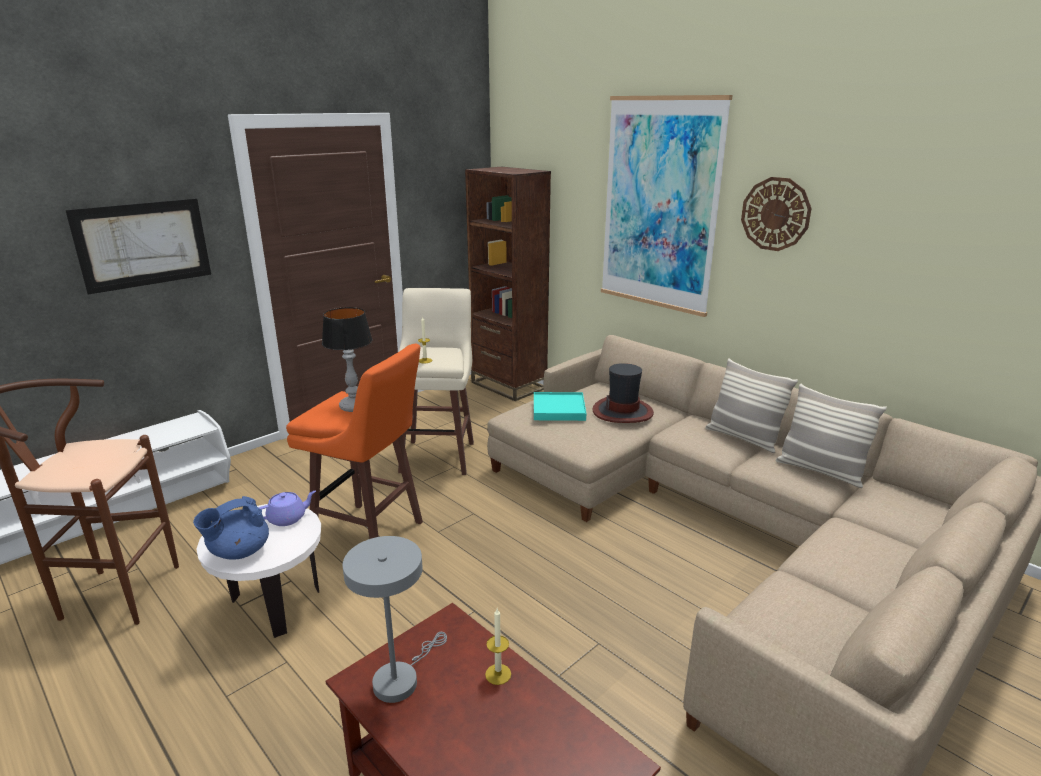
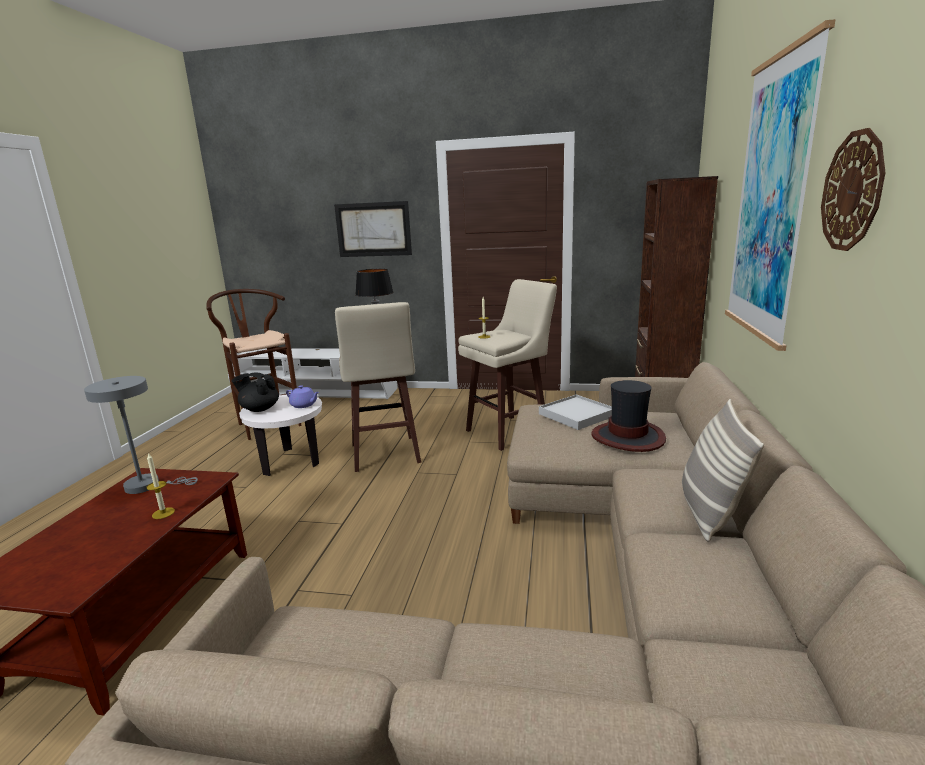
camera: 55 degrees right, 5 degrees down
blue teapot [193,496,269,560] -> black teapot [232,373,279,412]
orange stool [286,344,423,539] -> beige stool [335,302,421,472]
turquoise tray [534,392,586,421] -> white tray [539,394,612,430]
pillow [776,384,887,488] -> none

